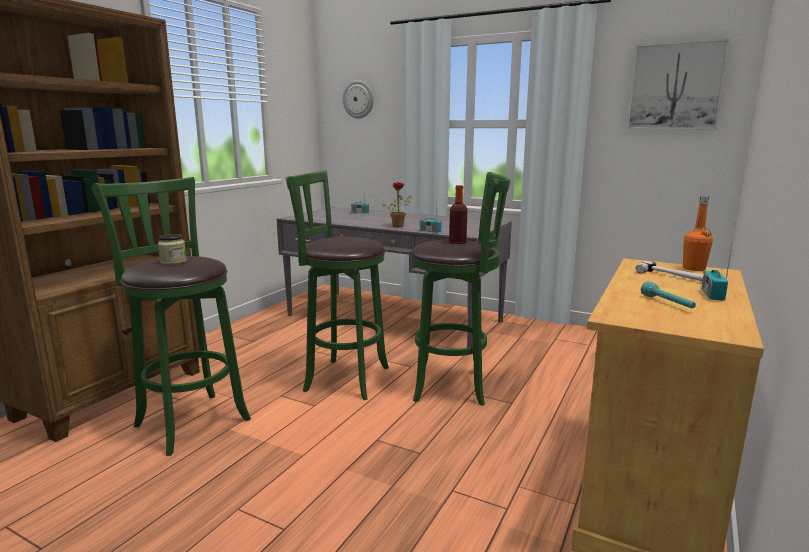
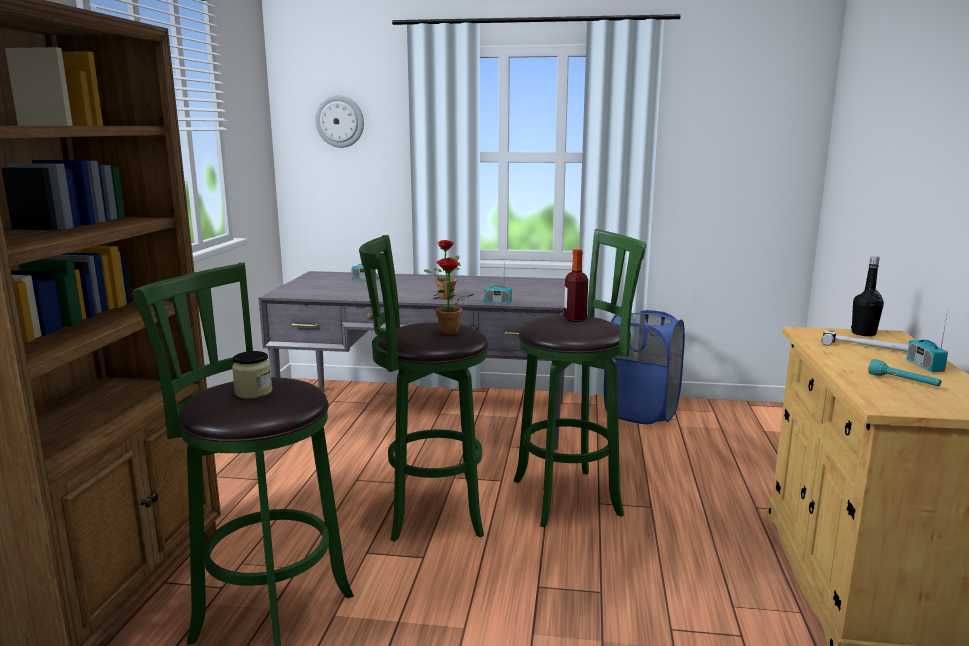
camera: 20 degrees left, 0 degrees up
picture [627,38,730,129] -> none
orange bottle [683,196,713,271] -> black bottle [851,256,884,336]
none -> potted plant [433,258,474,335]
none -> blue laundry basket [604,310,685,424]

